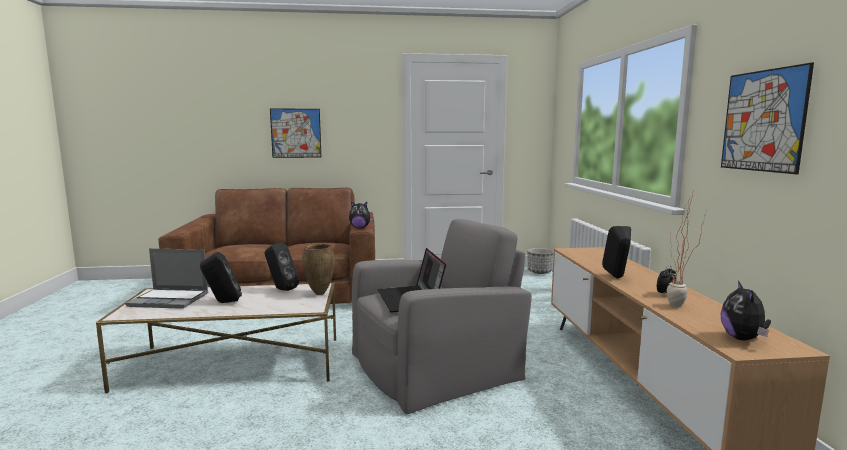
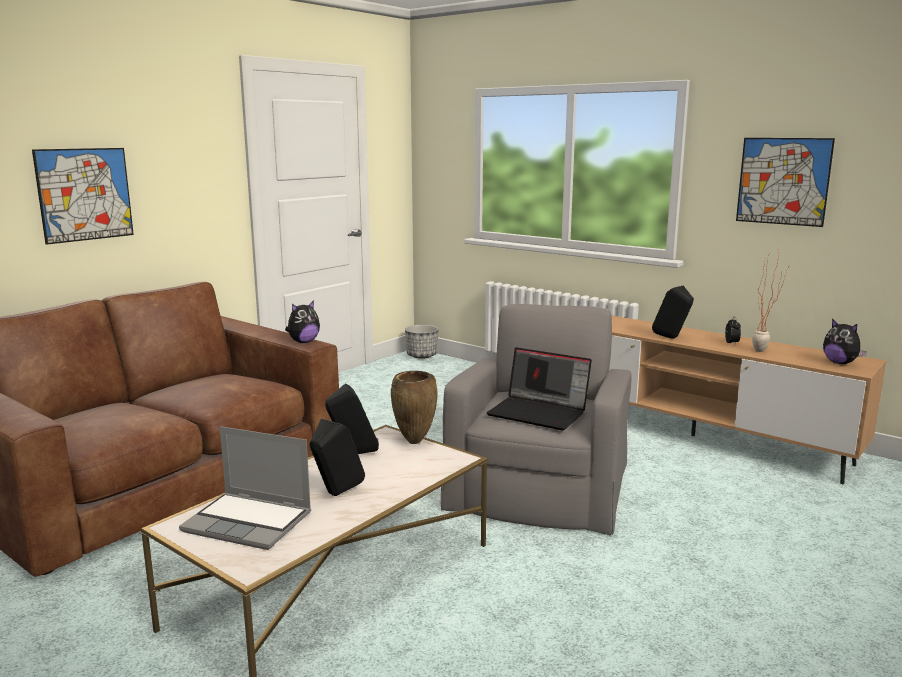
camera: 45 degrees left, 5 degrees up
laptop [125,248,208,309] -> laptop turned 60 degrees clockwise [179,426,311,550]

